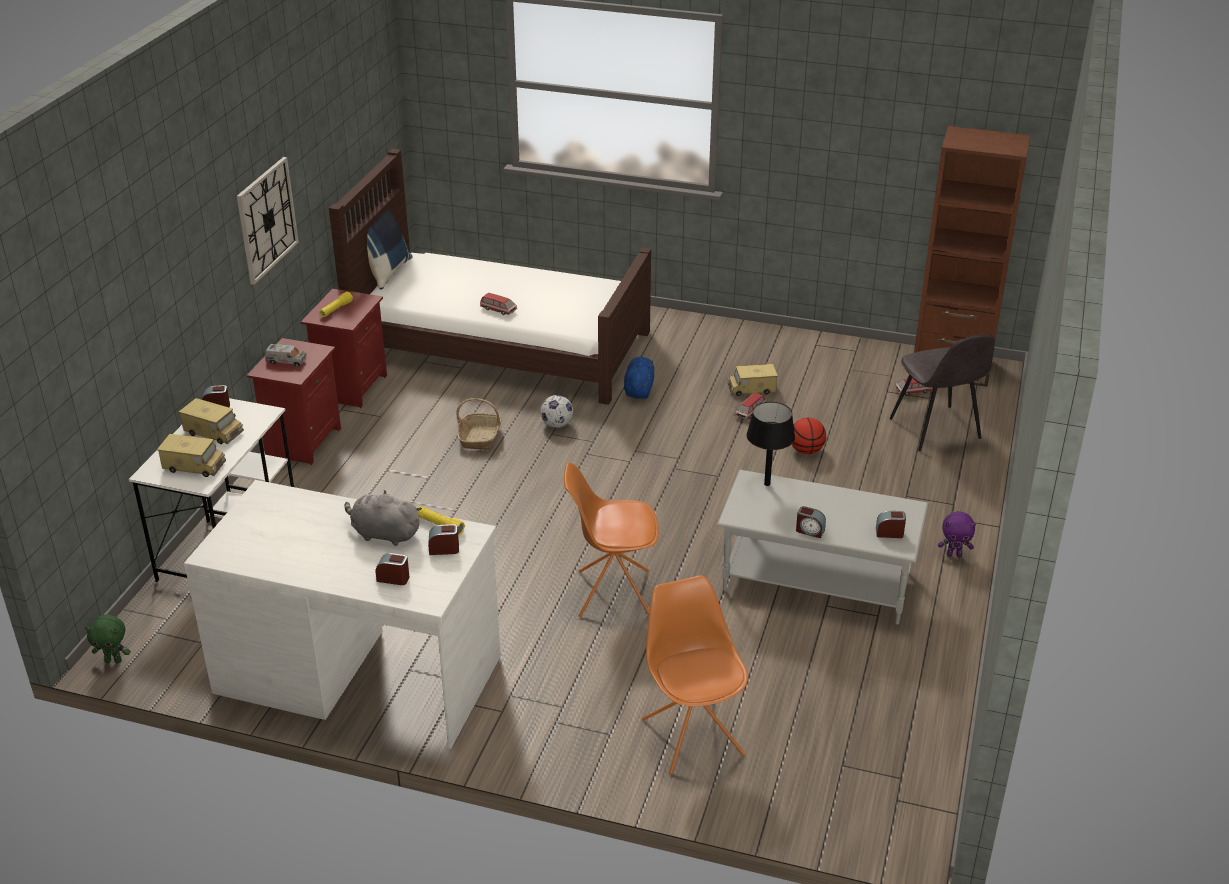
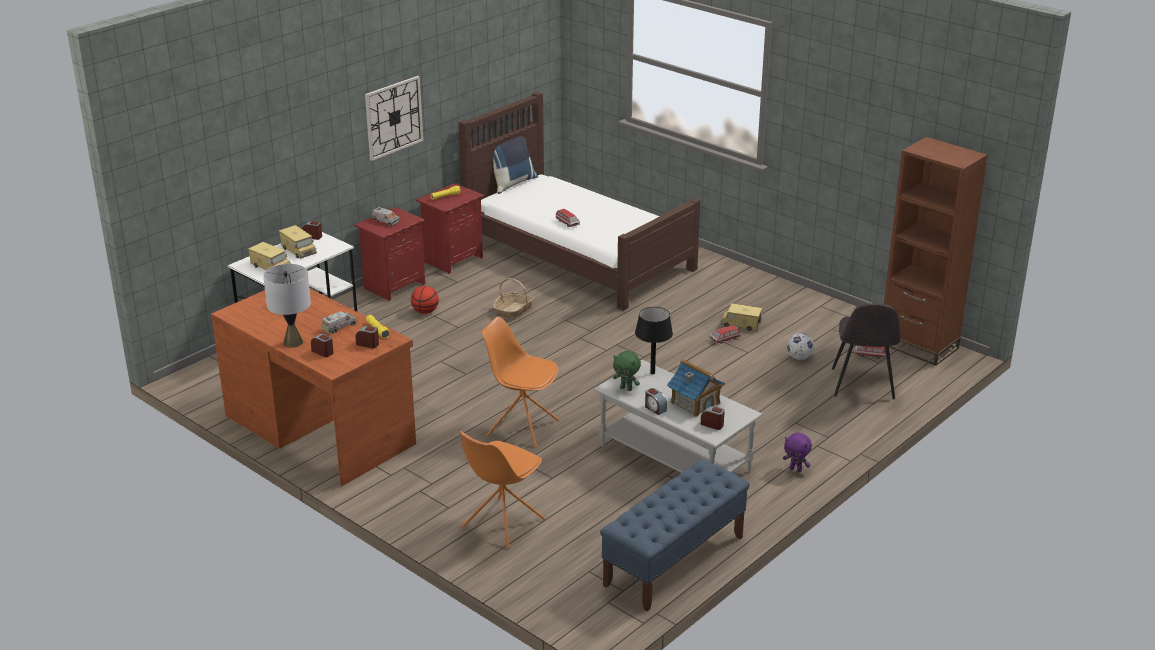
camera: 25 degrees right, 5 degrees down
green plush toy [85,614,131,663] -> green plush toy moved to [613,351,641,391]
white desk [184,480,501,749] -> brown desk [211,288,416,486]
grey plush toy [344,490,422,546] -> toy truck [321,311,357,333]
football [540,395,573,428] -> football moved to [787,333,814,360]
blue plush toy [624,357,654,399] -> none
orange chair [642,575,748,775] -> orange chair turned 150 degrees counterclockwise [460,431,545,549]
basketball [792,418,826,454] -> basketball moved to [411,286,439,314]
none -> grey table lamp [263,264,311,348]
none -> blue bench [600,460,750,611]
none -> toy house [667,359,725,417]

